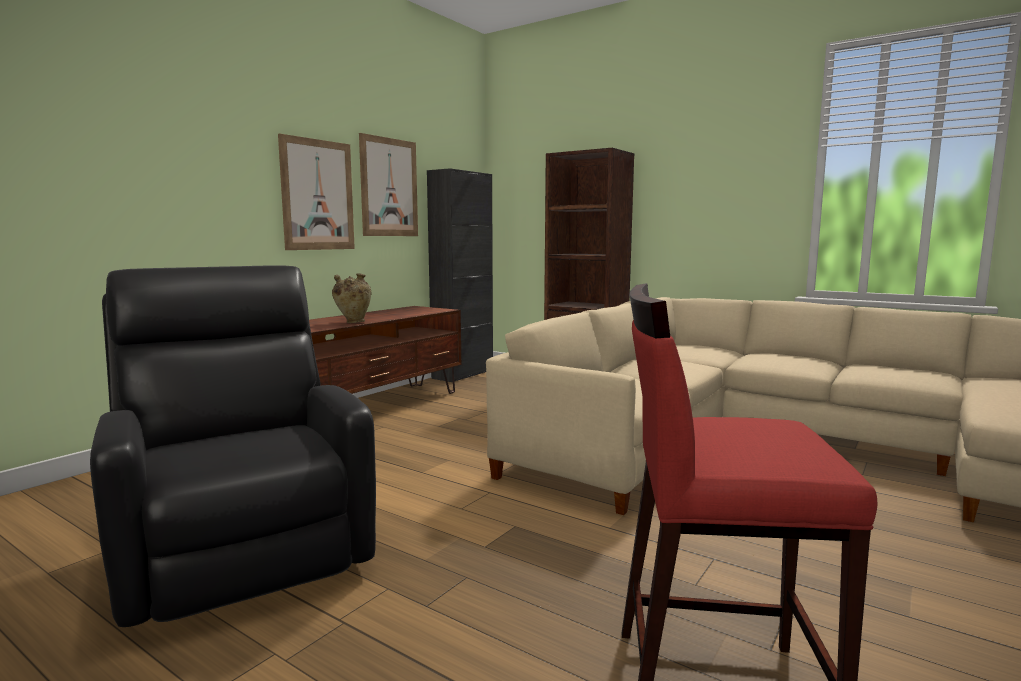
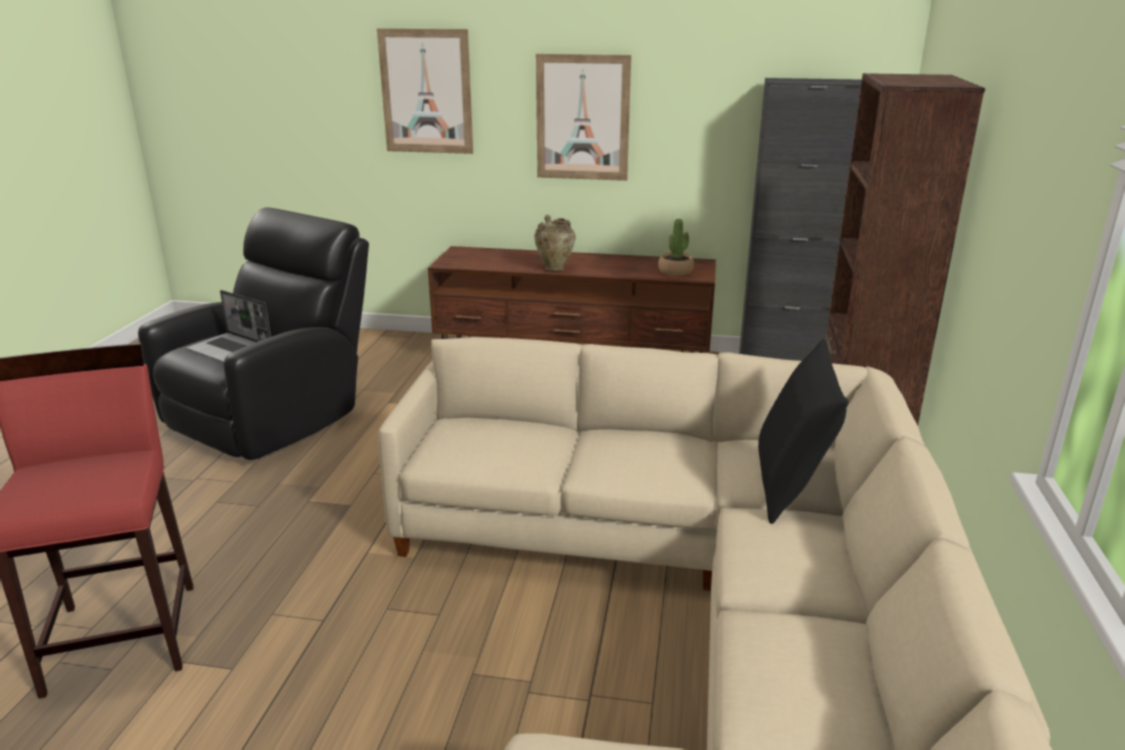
camera: 65 degrees right, 15 degrees up
picture [359,133,418,236] -> picture moved to [377,28,473,154]
none -> laptop [187,290,271,362]
none -> potted plant [658,219,694,276]
none -> black pillow [758,339,849,524]

